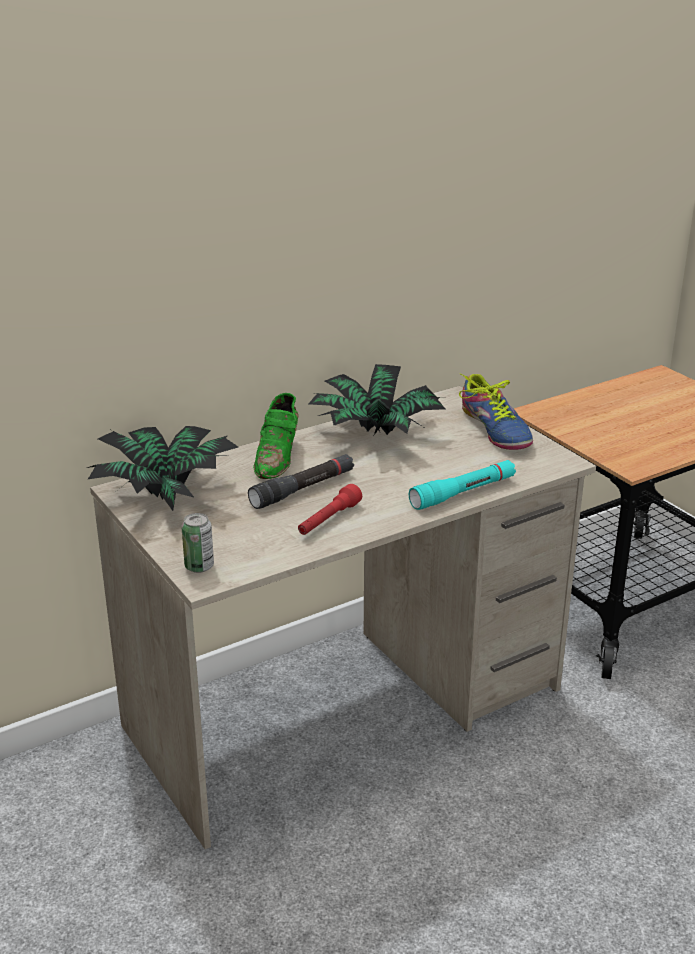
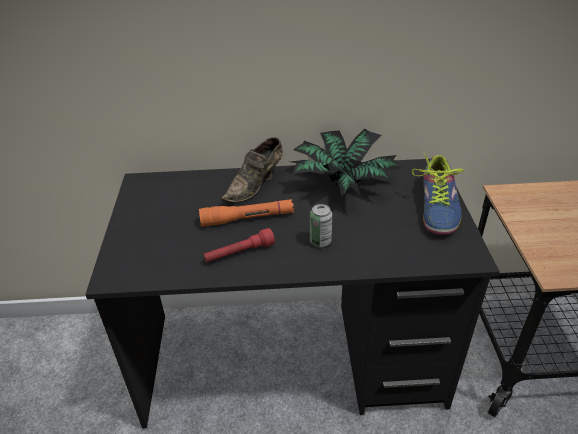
camera: 30 degrees right, 10 degrees up
potted plant [87,426,238,511] -> none
beige desk [90,386,596,849] -> black desk [85,159,500,429]
can [181,513,214,573] -> can moved to [310,204,332,247]
black flashlight [248,454,354,509] -> orange flashlight [199,199,294,227]
green shoe [253,393,298,479] -> brown shoe [222,137,283,202]
turquoise flashlight [409,460,516,510] -> none

